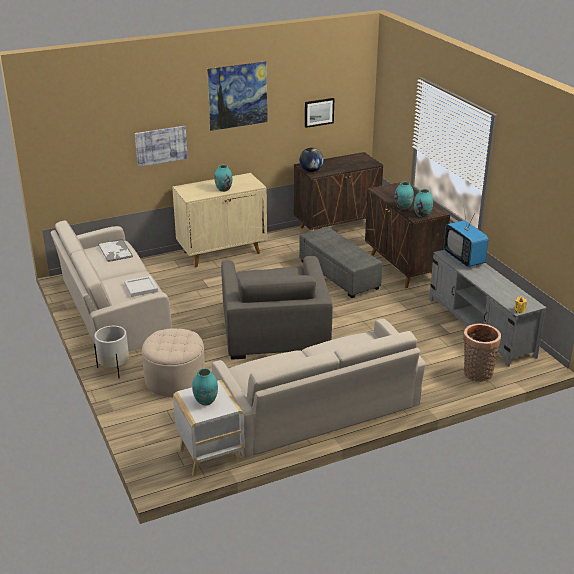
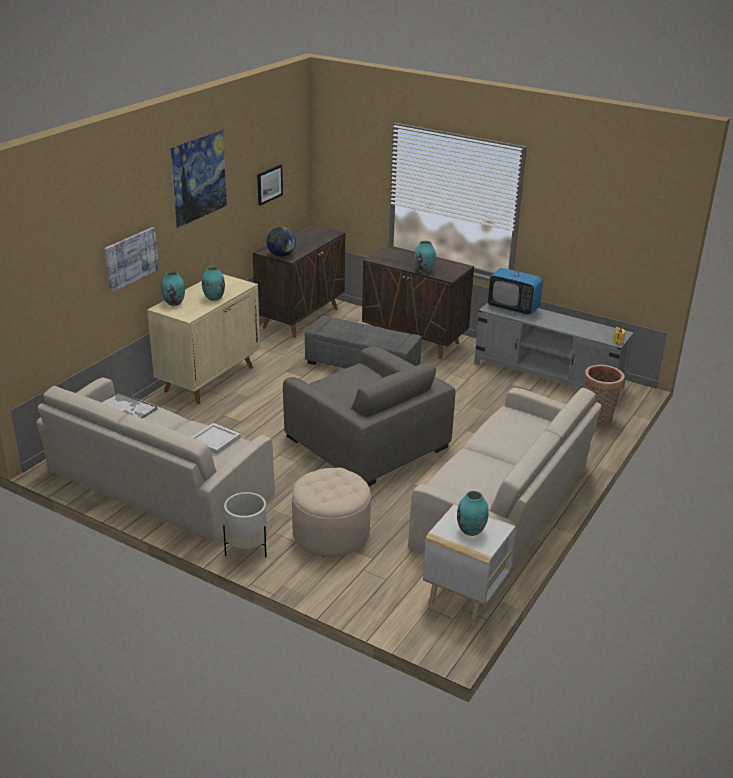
camera: 35 degrees left, 0 degrees up
turquoise vase [414,189,433,218] -> turquoise vase moved to [161,271,185,306]

